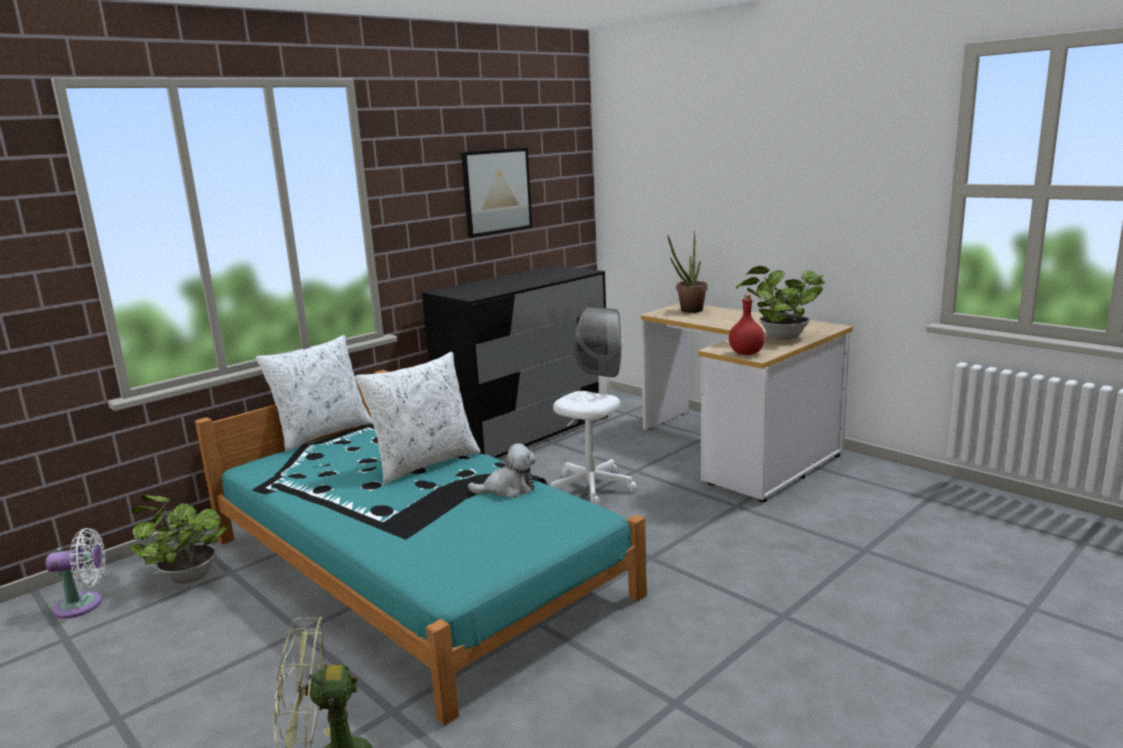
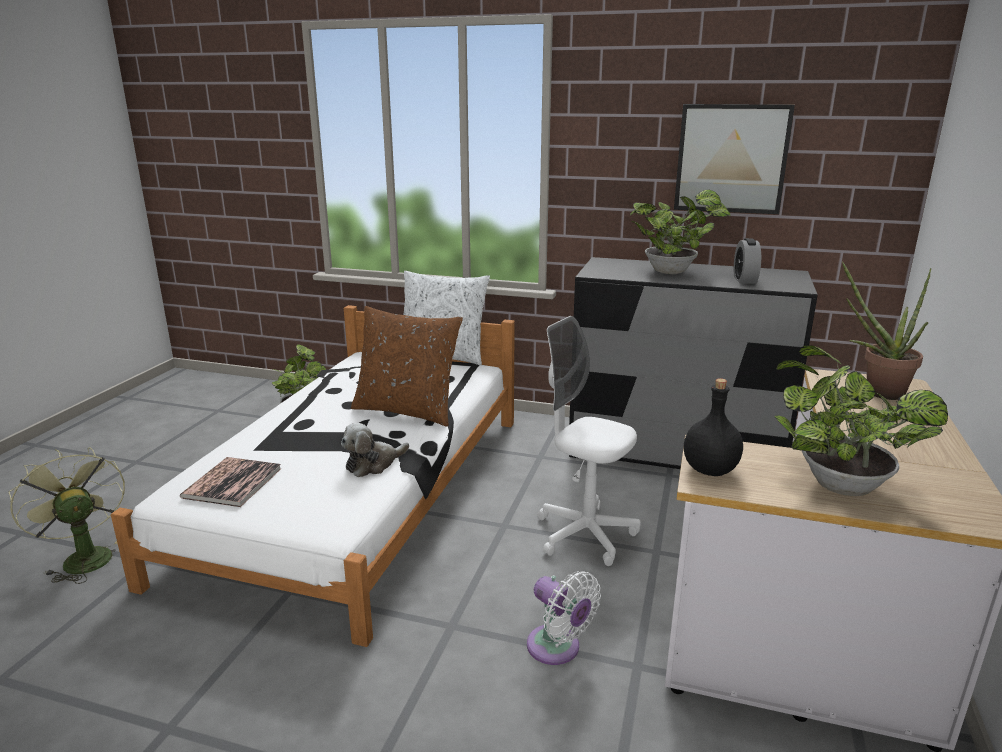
camera: 60 degrees right, 5 degrees up
white fan [46,528,106,619] -> white fan moved to [527,571,601,665]
turquoise bed [195,370,647,725] -> white bed [111,305,515,647]
white pillow [355,352,481,484] -> brown pillow [351,306,463,427]
plush toy [468,443,537,498] -> plush toy turned 90 degrees clockwise [341,423,409,477]
white office chair [551,307,636,505] -> white office chair turned 150 degrees counterclockwise [538,316,641,566]
red bottle [729,294,765,355] -> black bottle [684,378,743,476]
none -> book [180,457,281,507]
none -> potted plant [630,190,731,274]
none -> alarm clock [734,238,761,284]

